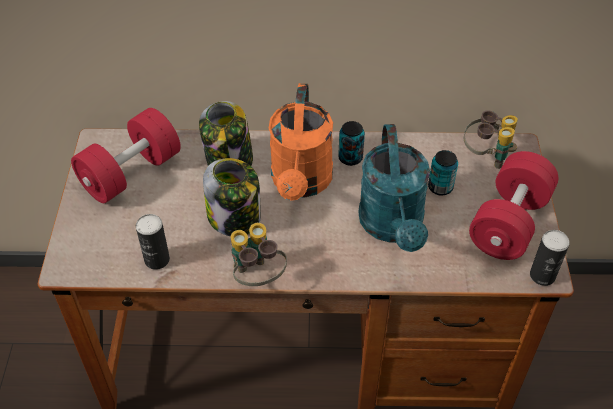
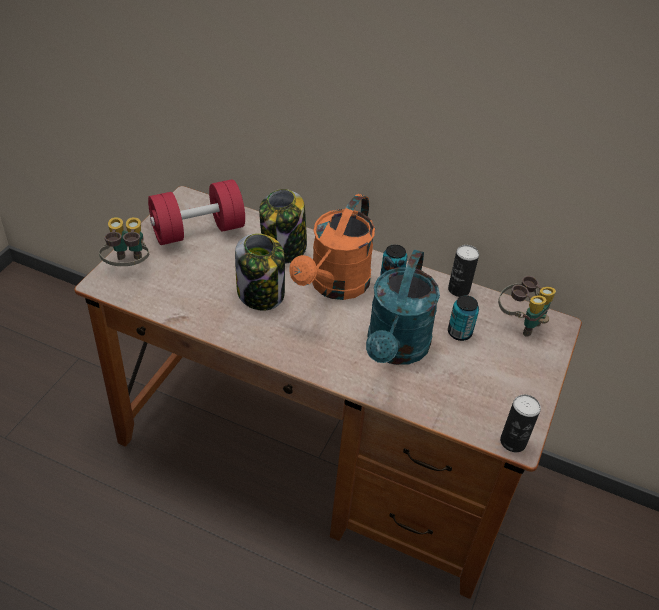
camera: 20 degrees right, 5 degrees down
can [136,214,170,270] -> can moved to [448,245,479,297]
binoculars [231,223,287,286] -> binoculars moved to [99,217,149,266]
red dumbbell [469,151,558,260] -> none

